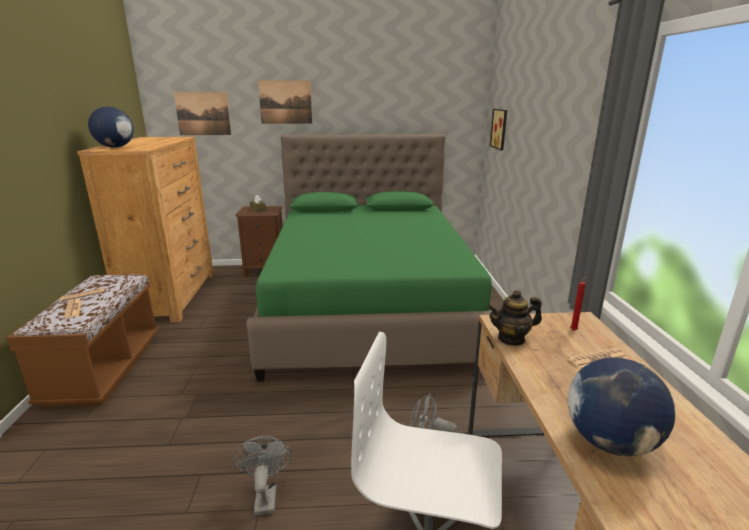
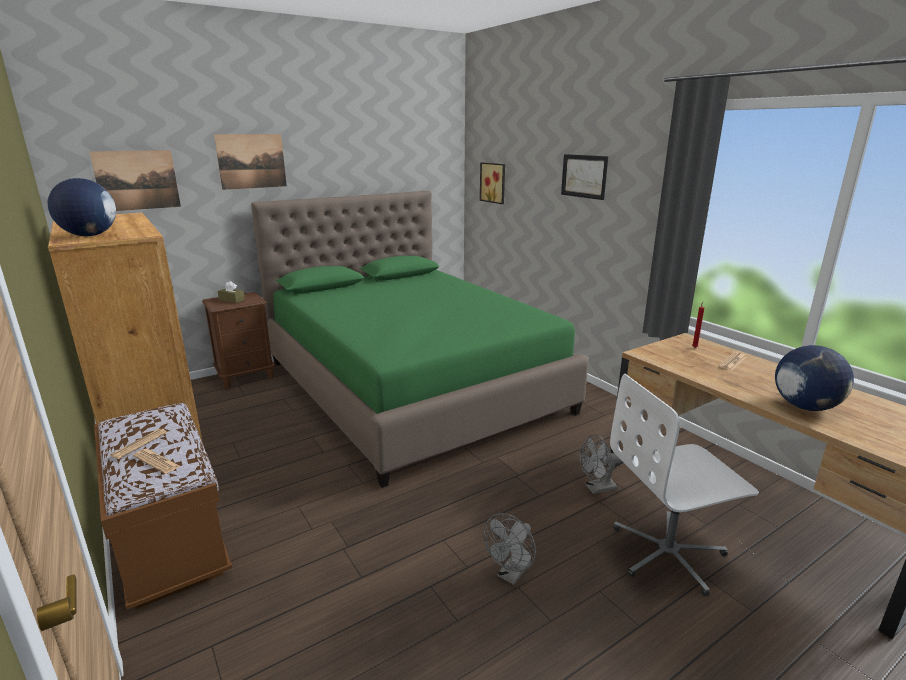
camera: 30 degrees left, 0 degrees up
grey fan [233,436,292,515] -> grey fan turned 105 degrees counterclockwise [484,513,536,585]
teapot [488,290,542,346] -> none
none -> picture [561,154,608,200]

